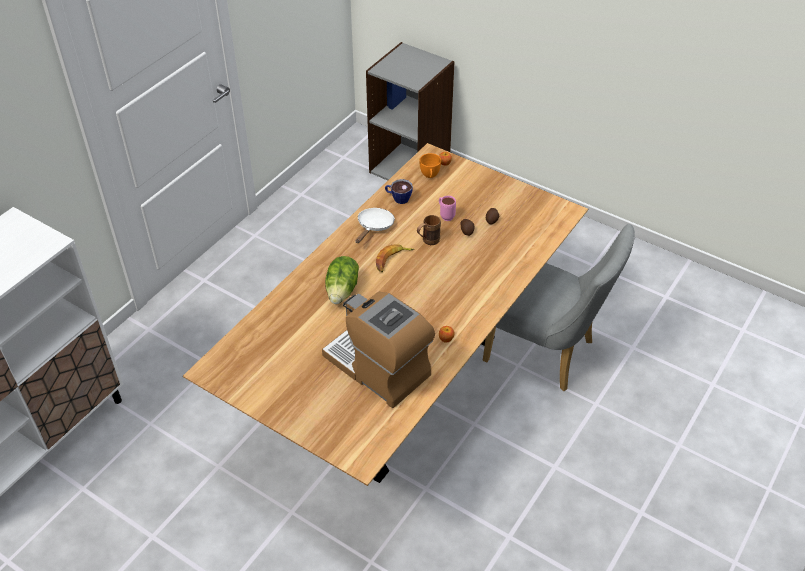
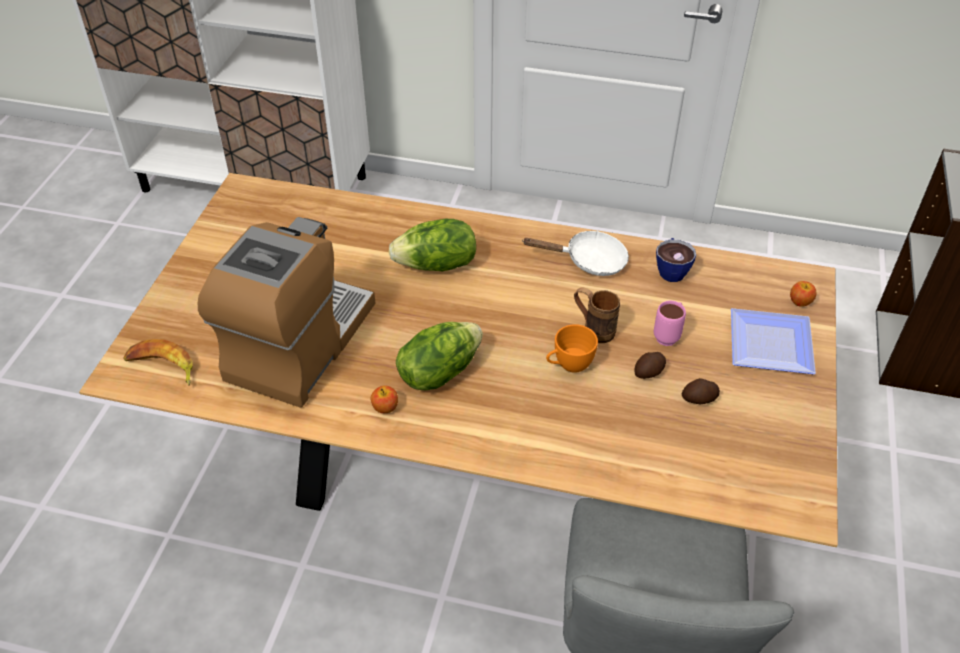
camera: 70 degrees right, 0 degrees up
banana [376,244,415,272] -> banana moved to [123,339,193,386]
orange cup [419,153,441,178] -> orange cup moved to [546,324,598,373]
none -> lettuce [396,322,483,390]
none -> plate [731,308,816,374]

